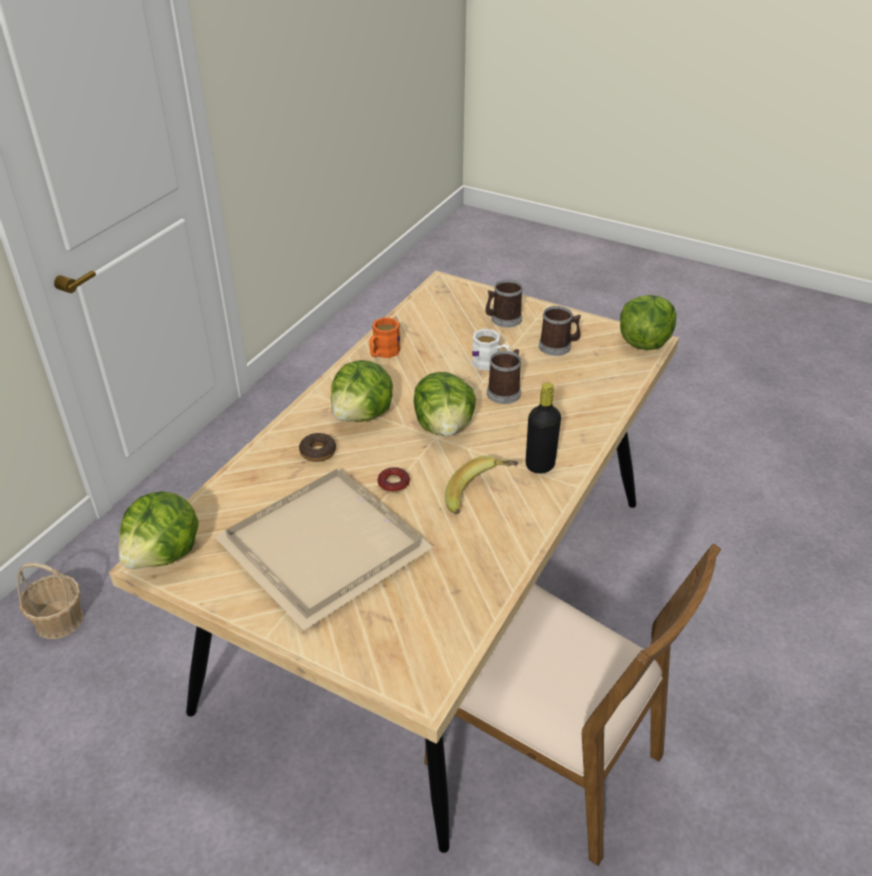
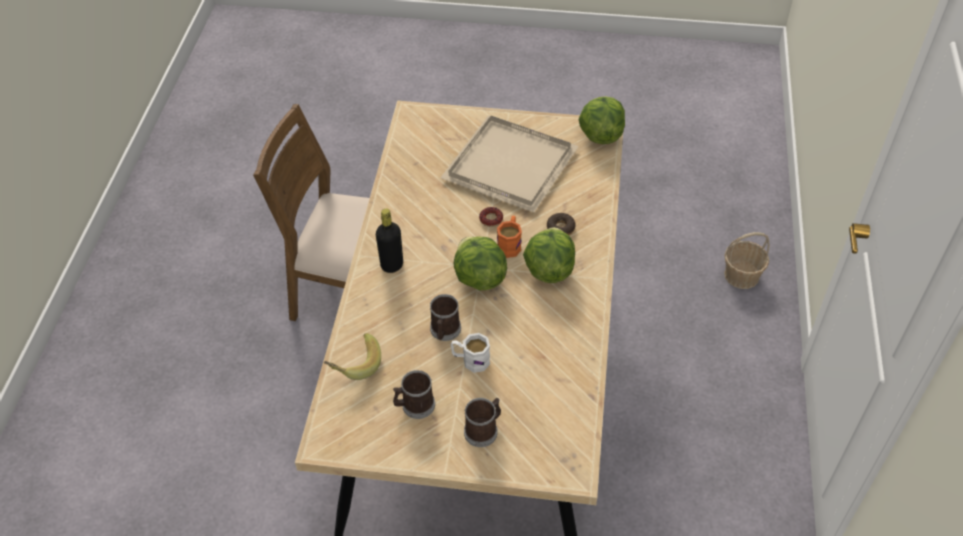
camera: 160 degrees right, 10 degrees up
orange mug [369,317,400,358] -> orange mug moved to [497,216,522,258]
banana [445,455,519,514] -> banana moved to [324,333,381,380]
lettuce [620,295,676,350] -> none

